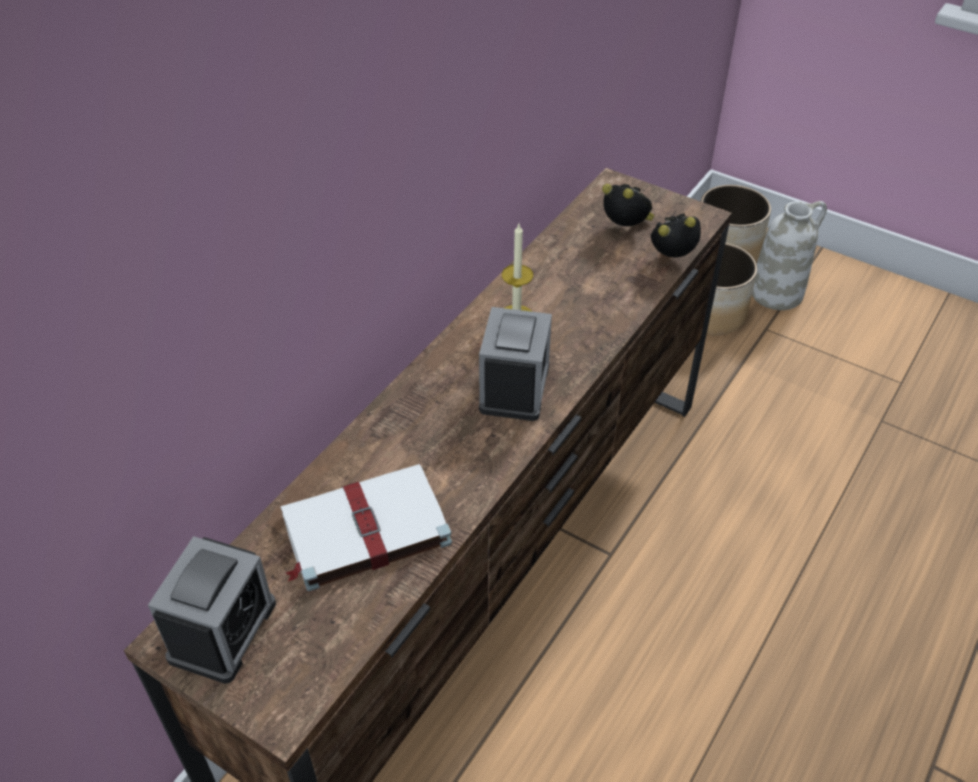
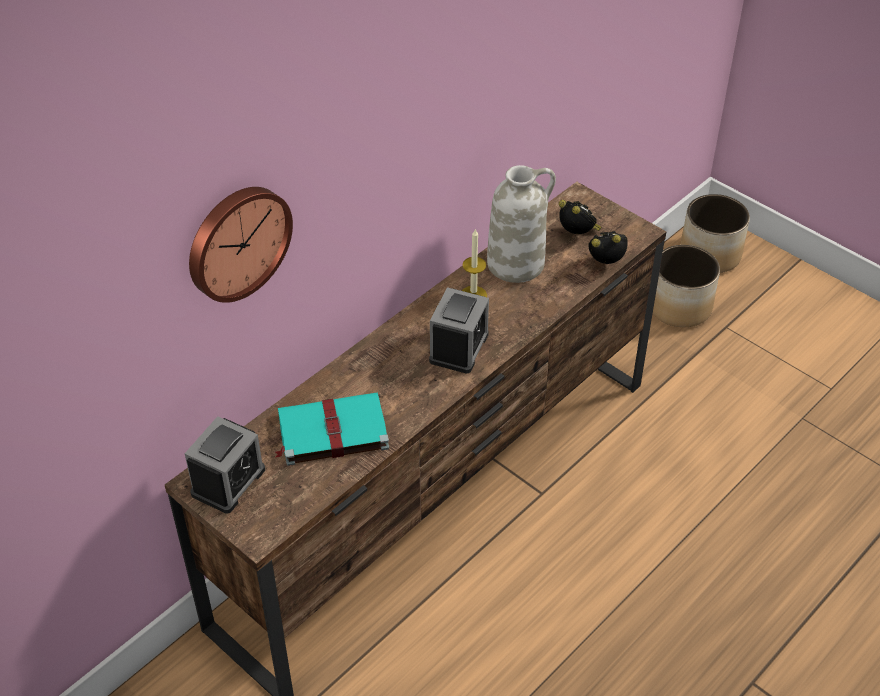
camera: 10 degrees right, 0 degrees up
white book [280,464,452,592] -> turquoise book [275,392,389,466]
white vase [752,201,827,310] -> white vase moved to [487,165,556,283]
none -> wall clock [189,187,293,303]

